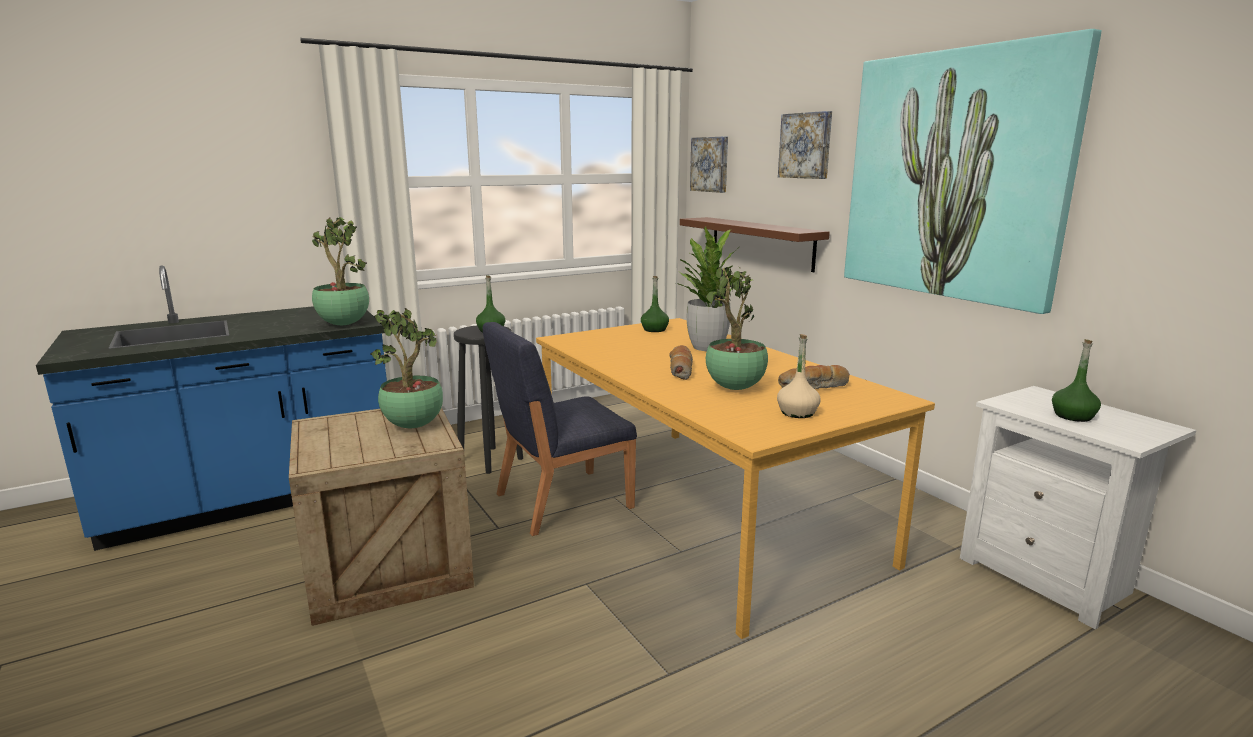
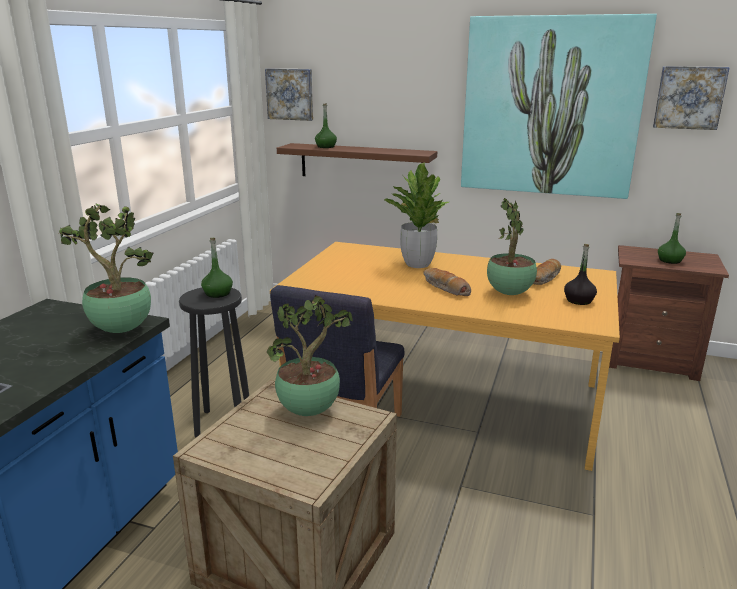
camera: 40 degrees left, 5 degrees up
green bottle [641,276,669,332] -> green bottle moved to [315,104,337,148]
beige bottle [777,334,821,418] -> black bottle [564,244,597,305]
picture [778,111,832,179] -> picture moved to [653,66,730,130]
white nightstand [960,386,1196,630] -> brown nightstand [609,245,729,381]

